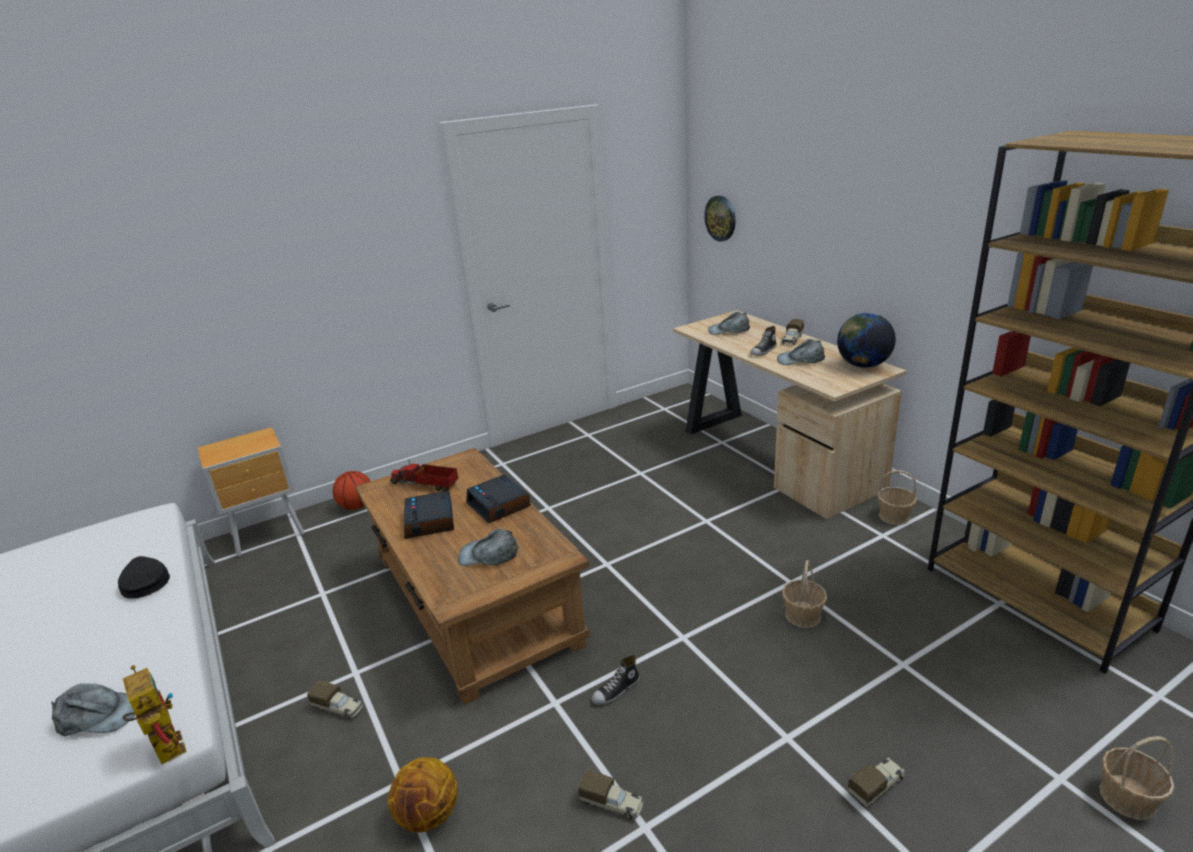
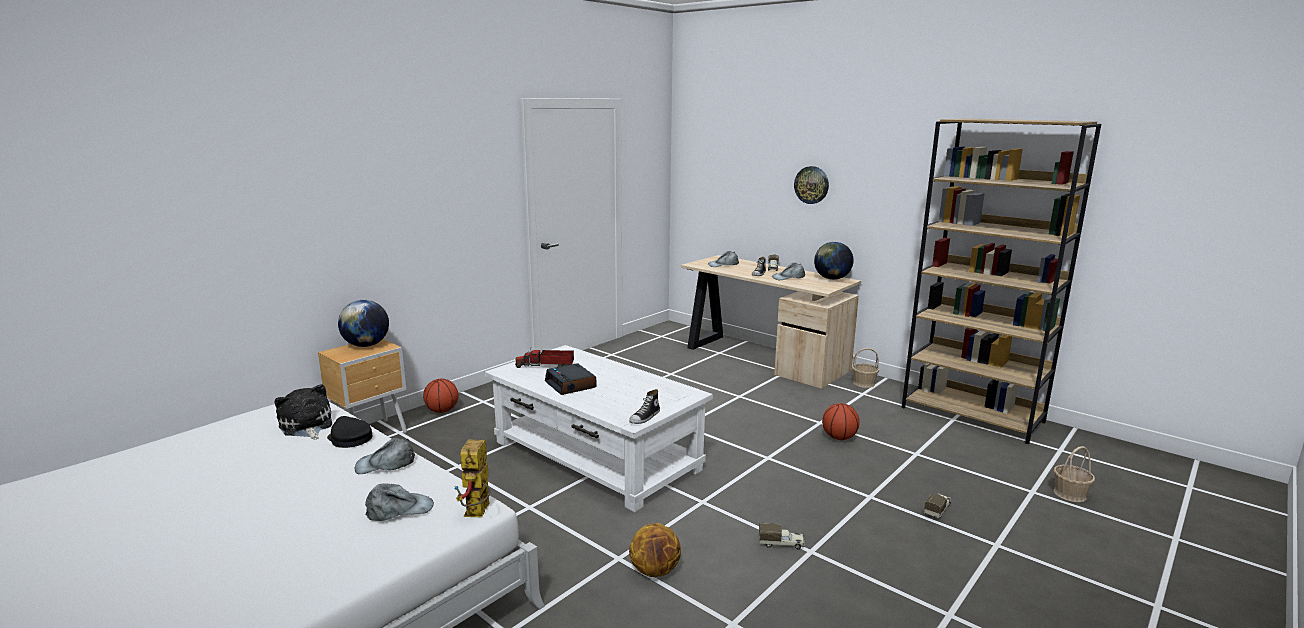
camera: 20 degrees left, 10 degrees down
toy robot [123,665,187,764] -> toy robot turned 120 degrees counterclockwise [454,439,491,517]
toy truck [307,680,363,720] -> none
brown coffee table [355,448,589,705] -> white coffee table [485,345,713,512]
grey cap [458,529,519,566] -> grey cap moved to [355,438,415,474]
alarm clock [466,475,531,523] -> none
shoe [592,655,640,705] -> shoe moved to [629,389,660,424]
wall clock [704,196,736,242] -> wall clock moved to [794,166,829,204]
basket [782,560,827,628] -> basketball [822,403,860,440]
none -> plush toy [275,384,332,439]
none -> globe [338,300,389,347]

